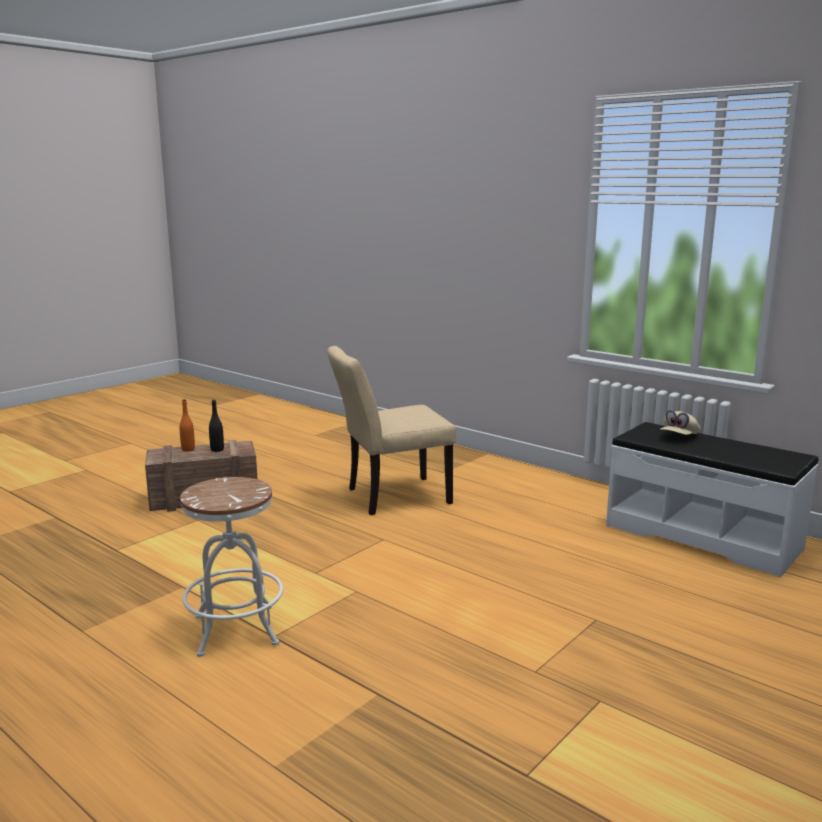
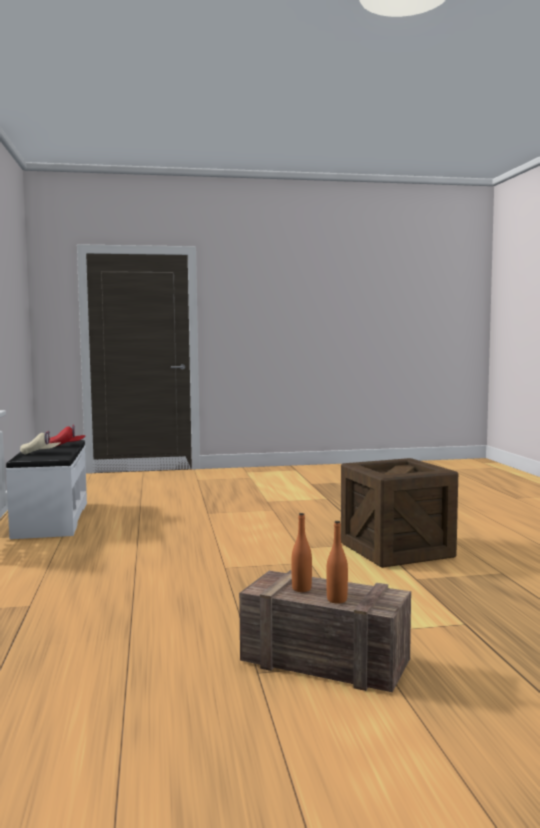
camera: 140 degrees left, 10 degrees down
white stool [180,477,283,657] -> crate [341,458,458,568]
black bottle [209,400,224,452] -> orange bottle [291,513,312,592]
beige chair [327,346,456,515] -> none
none -> red cap [49,425,85,447]

